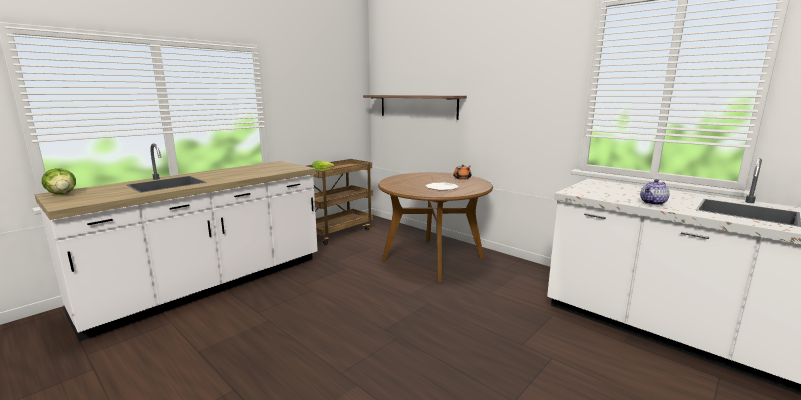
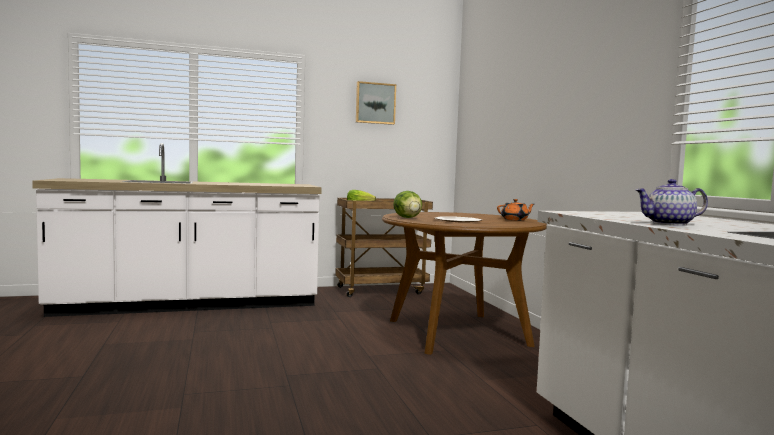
camera: 30 degrees right, 10 degrees down
lettuce [42,168,76,194] -> lettuce moved to [393,191,422,218]
shelf [363,95,467,120] -> none
none -> picture [356,81,396,125]

